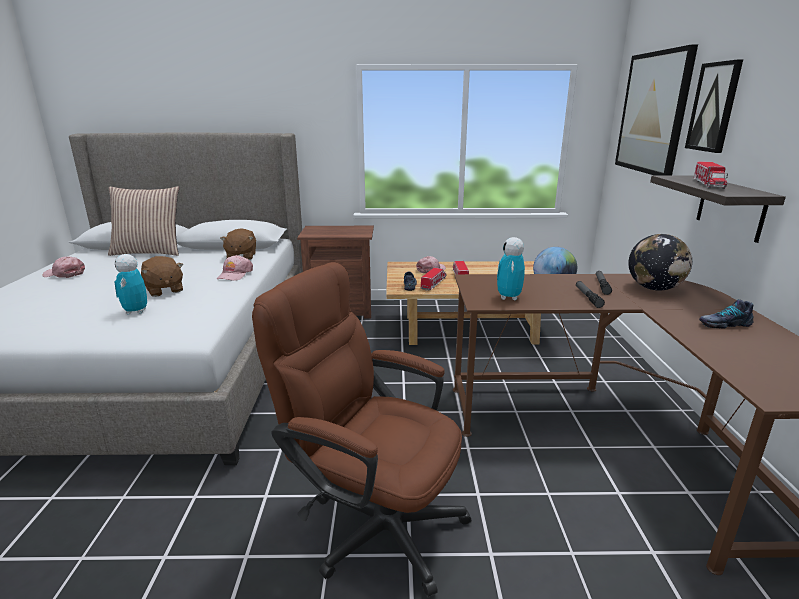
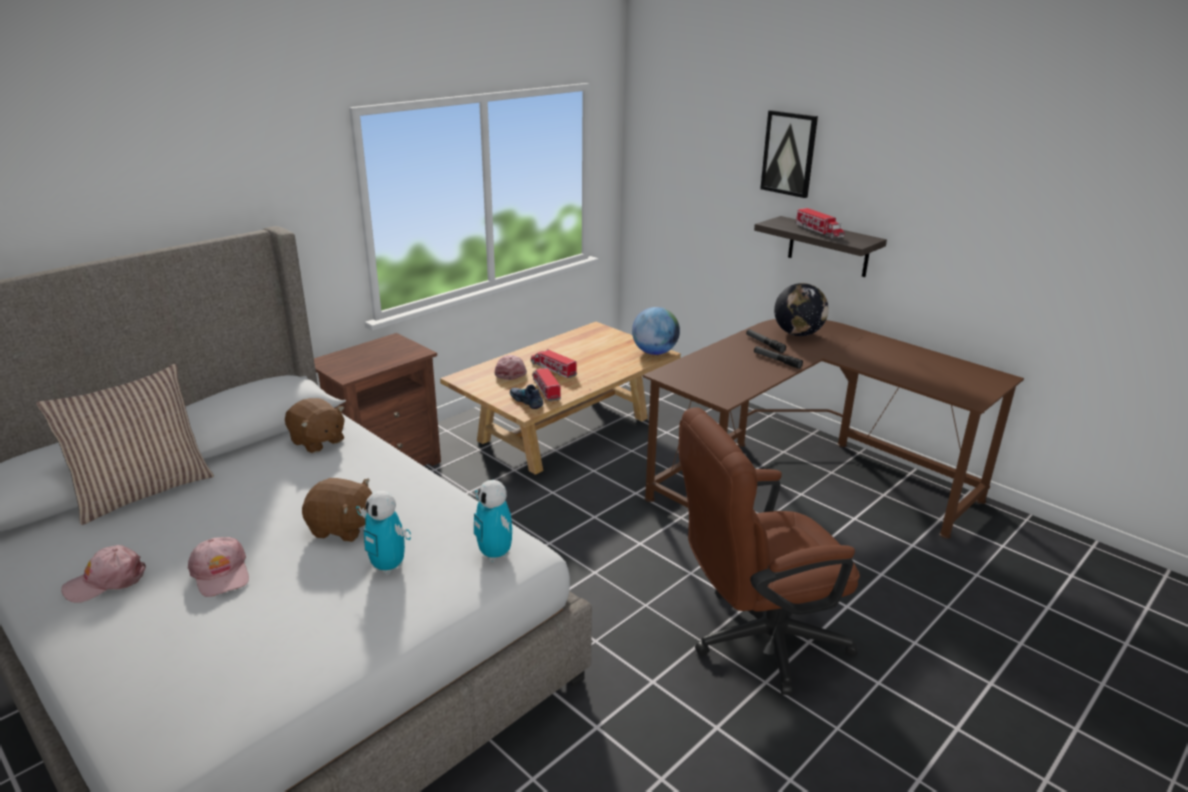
camera: 45 degrees left, 5 degrees up
pink cap [217,255,253,281] -> pink cap moved to [187,537,249,597]
toy robot [497,237,525,300] -> toy robot moved to [474,480,513,562]
picture [615,44,698,175] -> none
shoe [699,299,754,329] -> none

